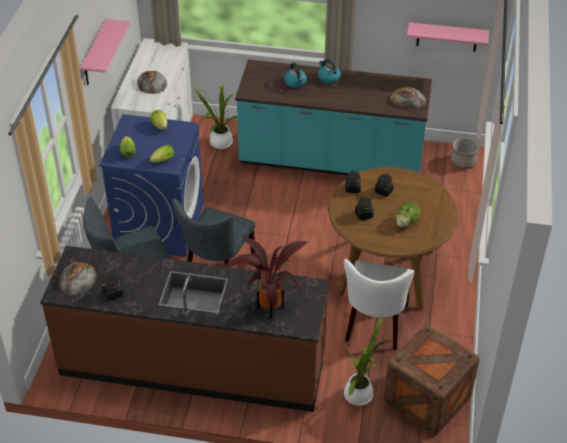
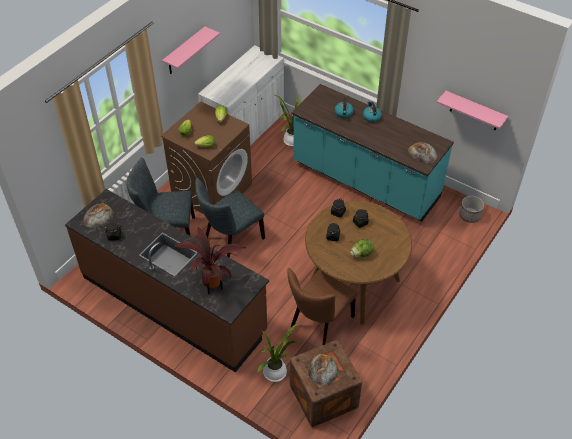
camera: 25 degrees right, 5 degrees up
blue washing machine [99,114,204,257] -> brown washing machine [161,101,252,214]
bread [137,71,167,94] -> bread moved to [308,354,338,386]
white chair [344,259,414,351] -> brown chair [287,268,357,345]

